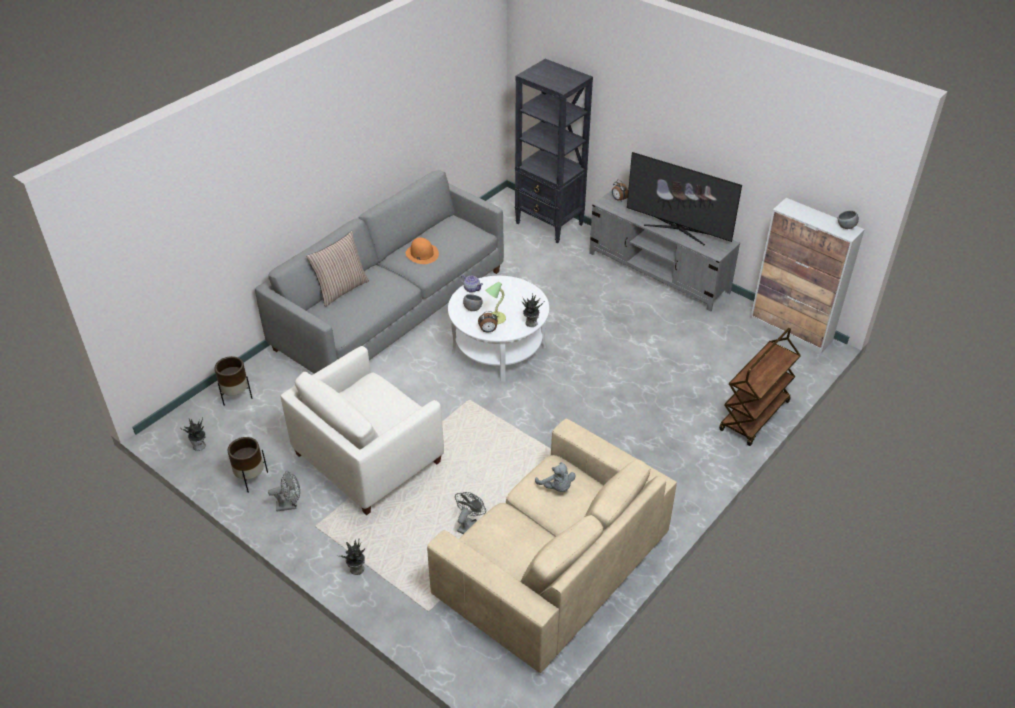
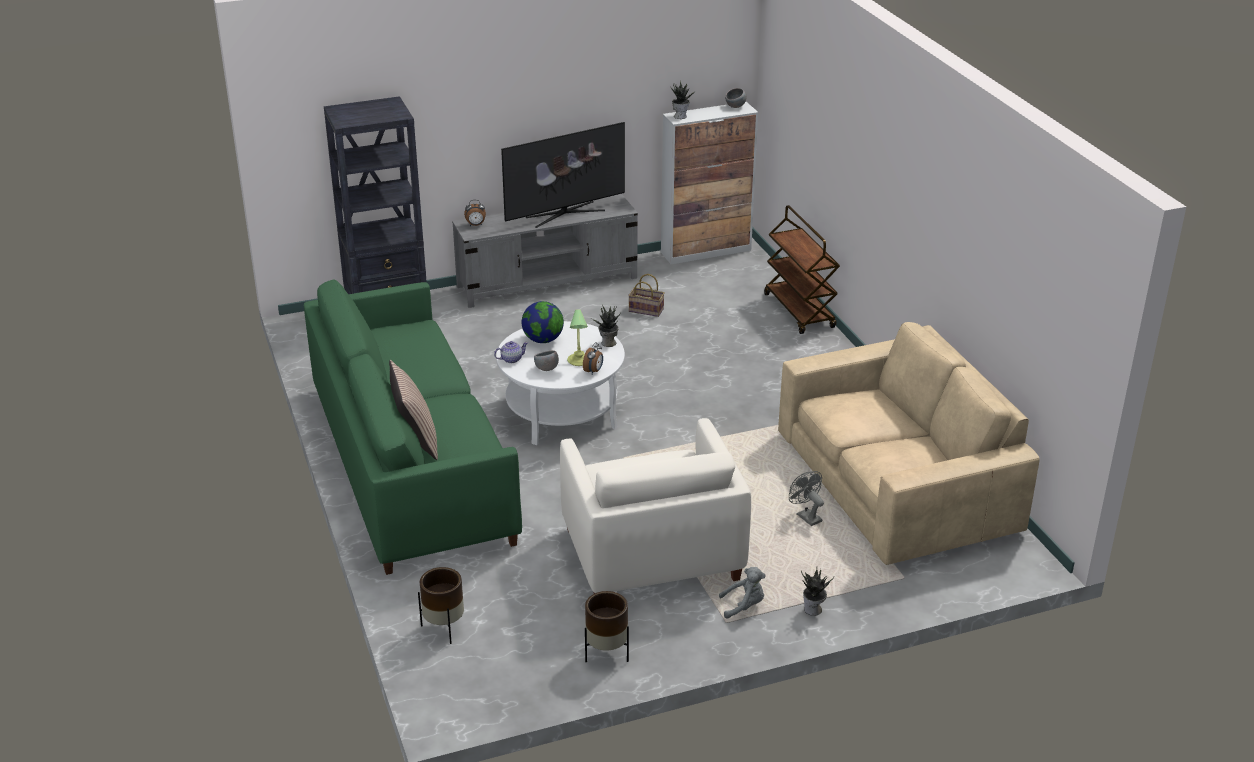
camera: 60 degrees left, 10 degrees down
potted plant [180,417,206,451] -> potted plant moved to [670,80,697,119]
grey sofa [255,170,504,374] -> green sofa [304,280,522,575]
grey fan [268,471,300,511] -> none
orange hat [405,237,439,264] -> none
grey plush toy [535,462,575,492] -> grey plush toy moved to [719,567,765,618]
none -> globe [522,301,564,343]
none -> basket [628,274,665,317]

